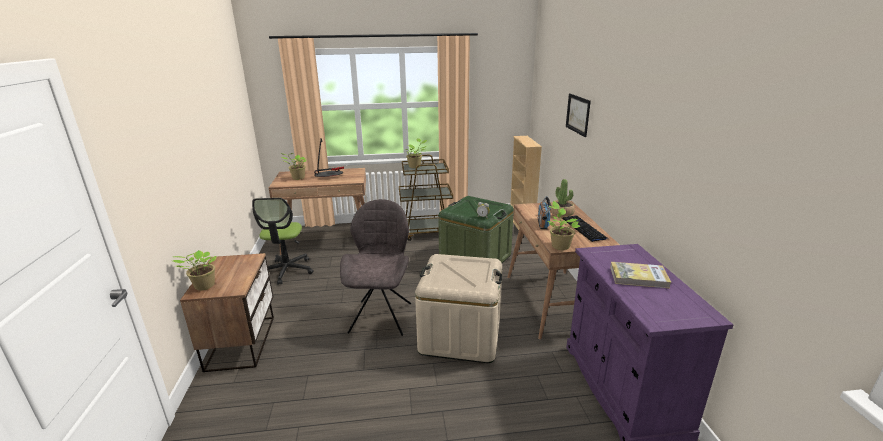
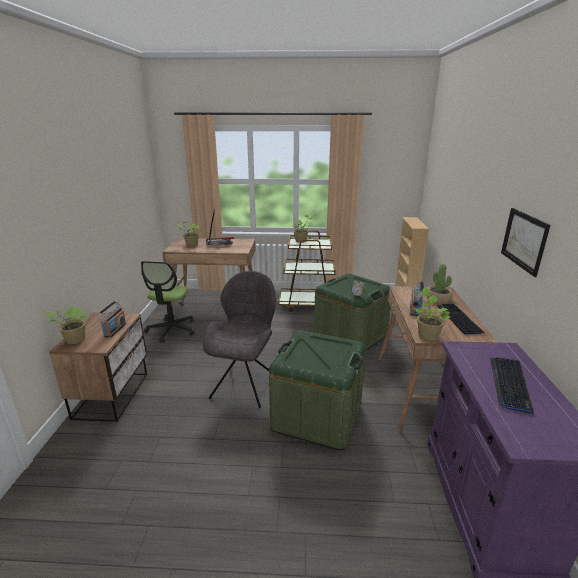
camera: 10 degrees right, 0 degrees up
beige storage box [415,254,502,363] -> green storage box [269,330,366,450]
picture [566,93,591,137] -> picture moved to [501,208,551,277]
book [610,262,671,288] -> keyboard [490,357,534,414]
none -> radio [97,300,126,338]

